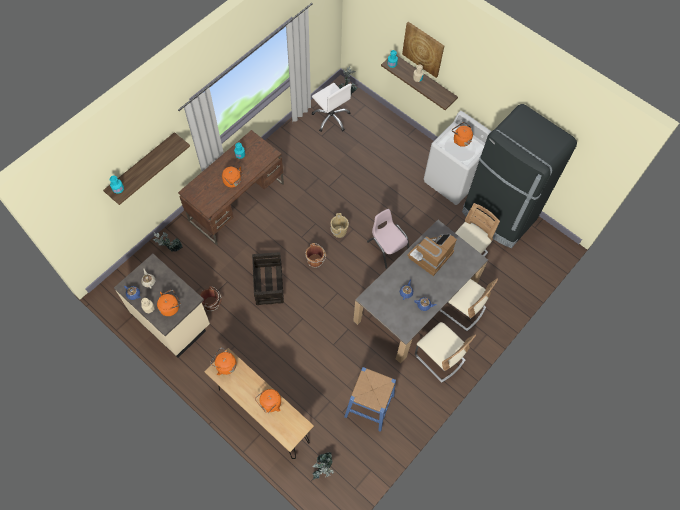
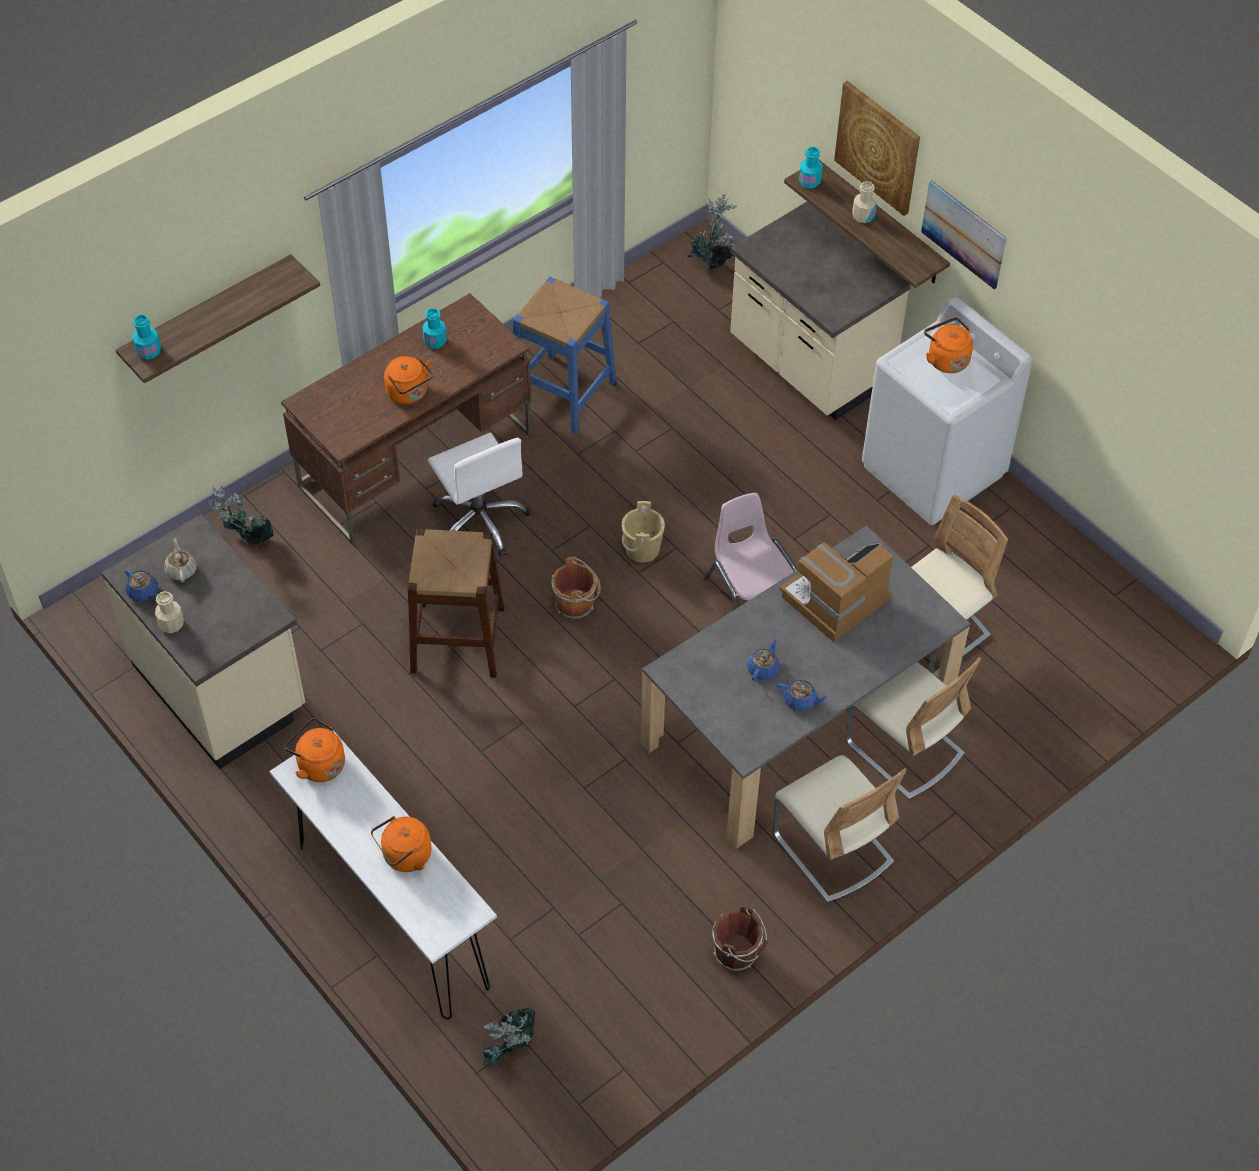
camera: 10 degrees right, 10 degrees down
orange kettle [157,290,181,316] -> none
brown bucket [200,286,222,311] -> brown bucket moved to [712,905,768,971]
brown console table [204,348,314,459] -> white console table [269,730,497,1019]
crate [252,252,284,305] -> brown stool [408,529,504,678]
white office chair [312,83,352,132] -> white office chair moved to [428,433,531,557]
blue stool [344,367,396,432] -> blue stool moved to [513,277,617,435]
black fridge [462,104,577,248] -> none
none -> beige counter [730,202,911,420]
none -> picture [921,180,1007,290]

